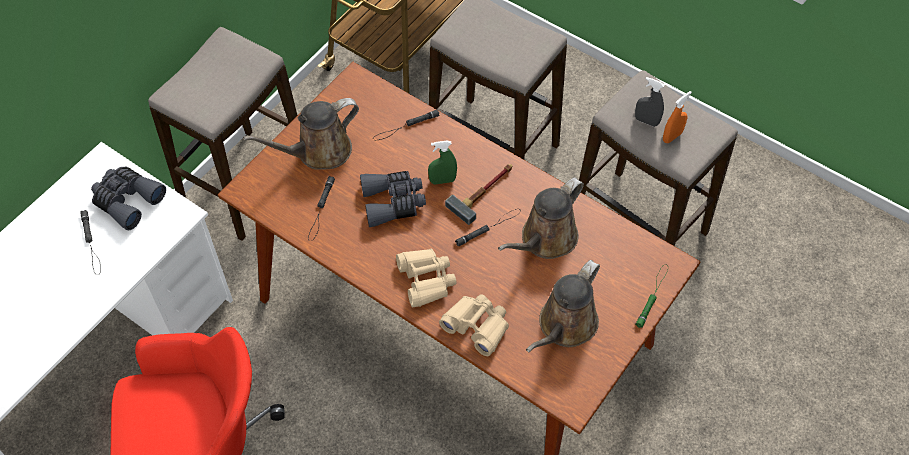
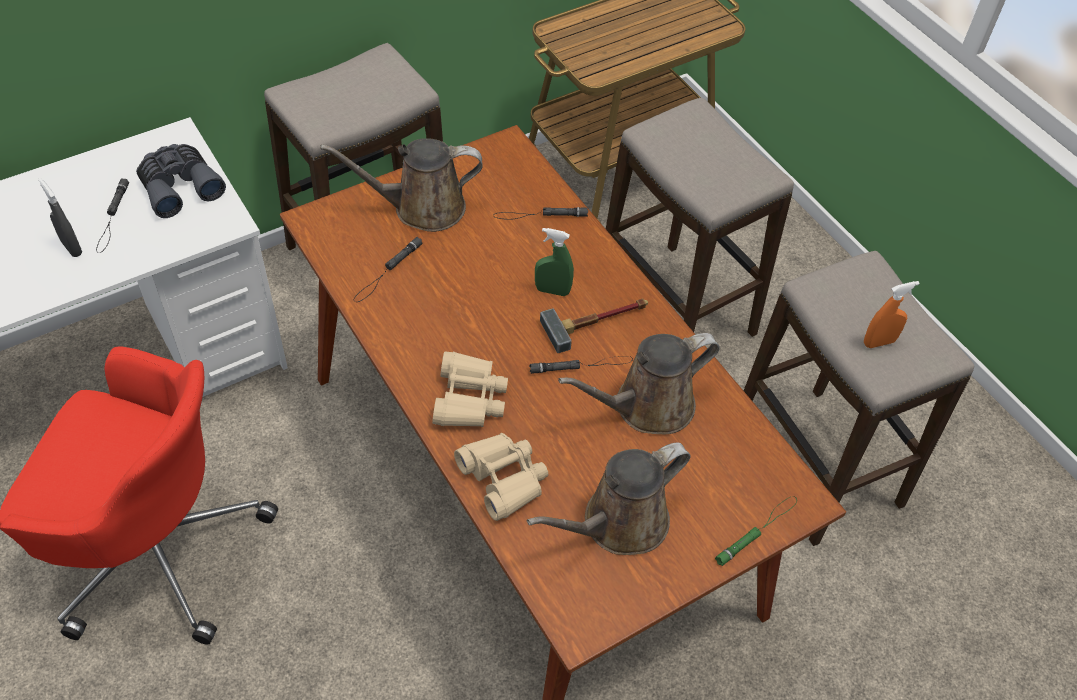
camera: 20 degrees right, 5 degrees down
grey binoculars [360,171,426,227] -> none
grey spray bottle [635,77,665,127] -> grey spray bottle moved to [38,178,82,257]

